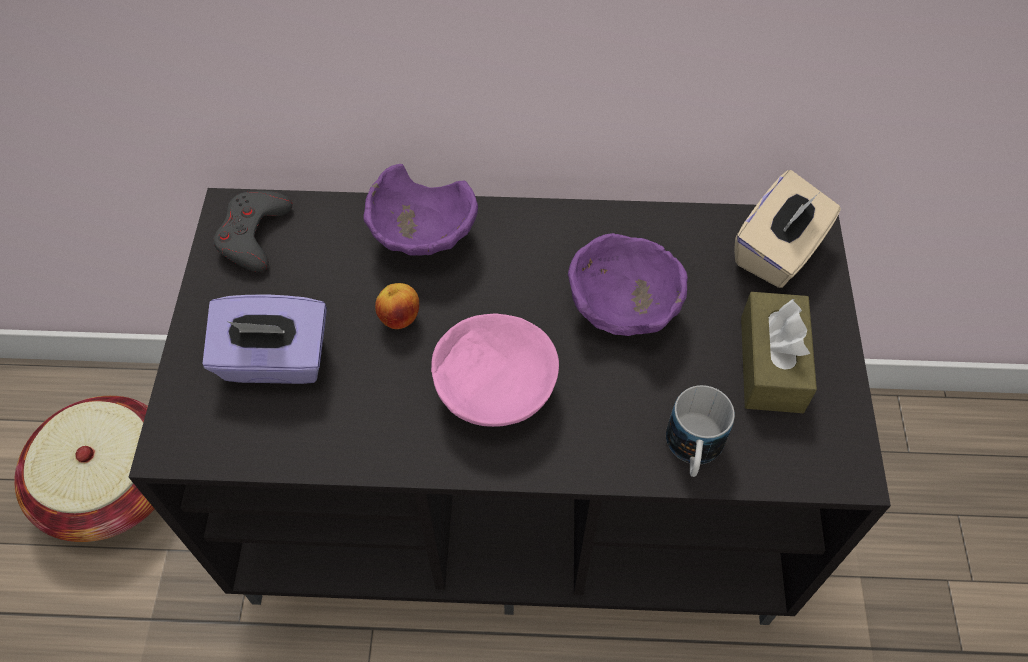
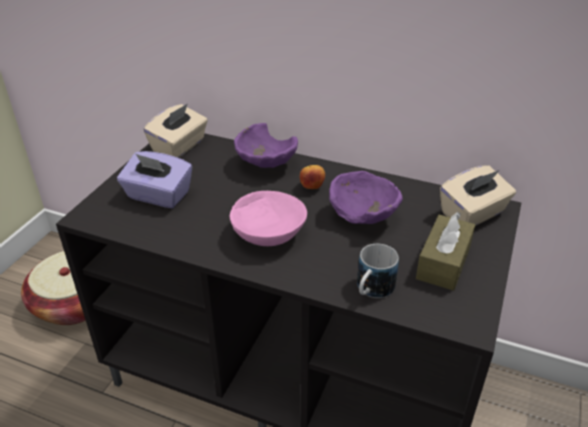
camera: 20 degrees right, 20 degrees down
grey game controller [213,191,293,272] -> beige tissue box [143,103,208,158]
apple [375,283,419,329] -> apple moved to [300,165,325,189]

